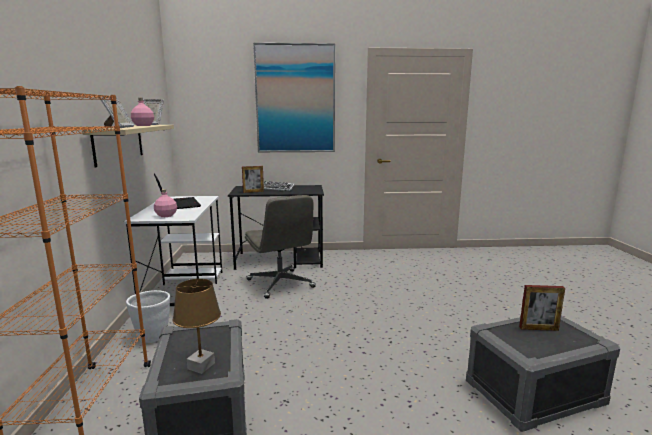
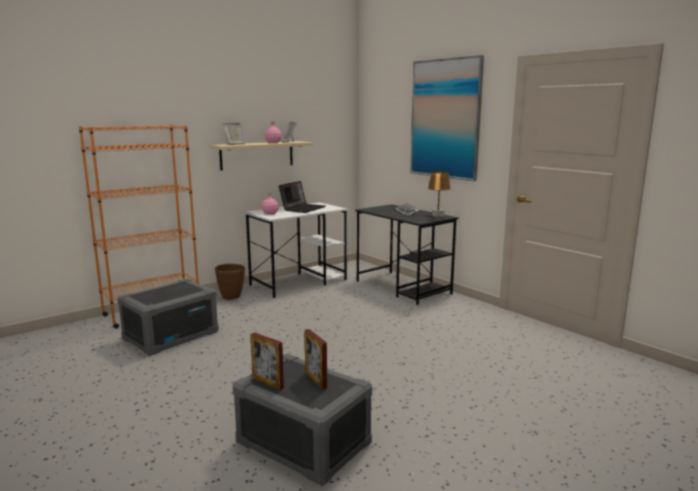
camera: 55 degrees right, 0 degrees up
white planter [126,290,170,343] -> brown planter [215,264,245,300]
brown table lamp [173,279,221,374] -> brown table lamp moved to [428,171,451,217]
picture frame [242,166,264,193] -> picture frame moved to [250,332,284,390]
grey office chair [245,195,316,299] -> none

